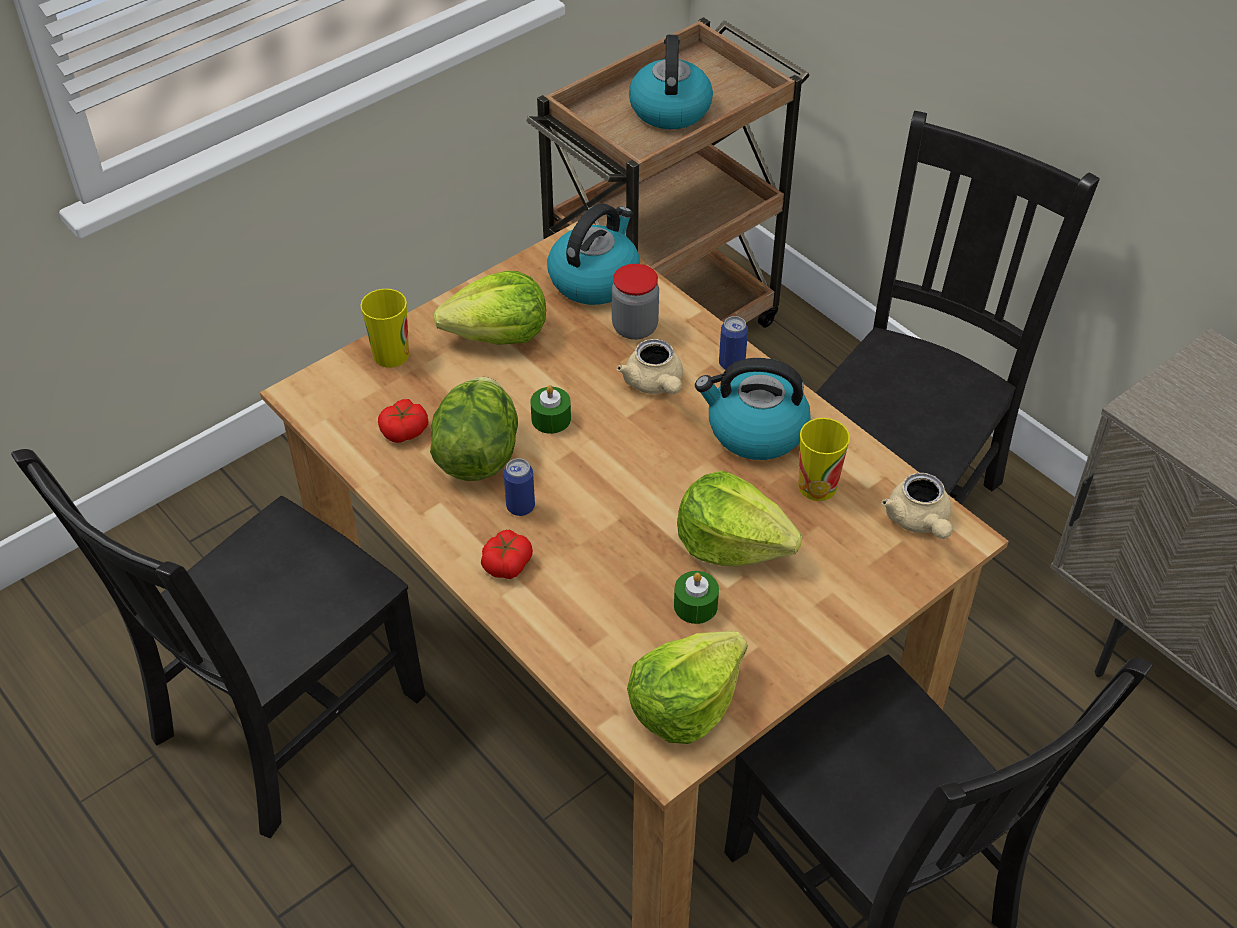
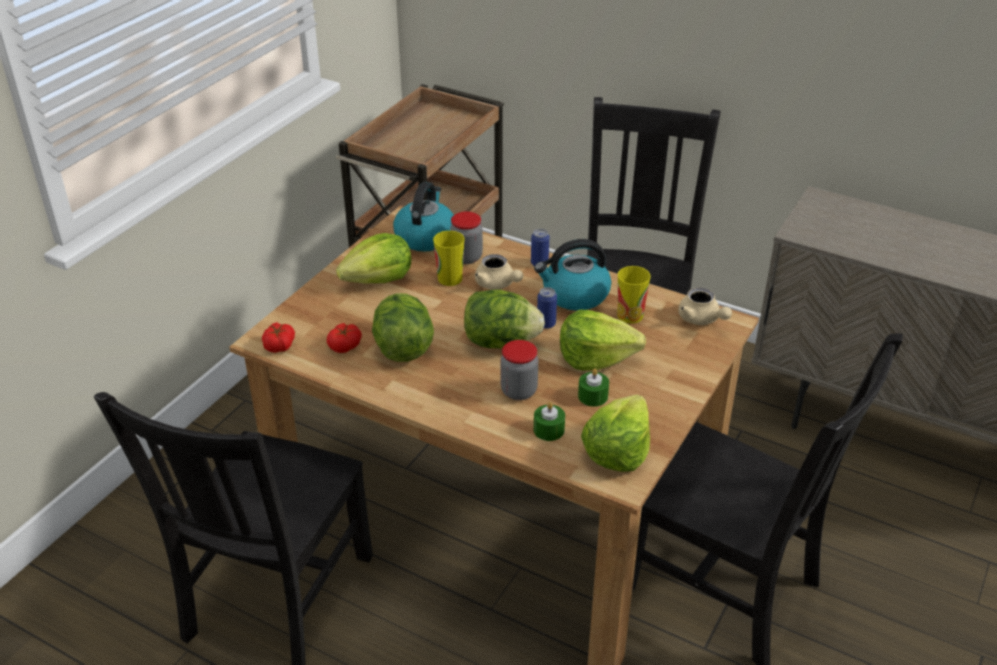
camera: 20 degrees left, 10 degrees down
cup [360,289,409,368] -> cup moved to [433,231,465,286]
tomato [481,530,533,579] -> tomato moved to [262,322,295,353]
can [504,458,535,516] -> can moved to [537,287,557,329]
green candle [530,385,571,434] -> green candle moved to [534,402,565,441]
kettle [629,35,713,129] -> none
none -> lettuce [464,289,545,348]
none -> jar [501,340,538,400]

